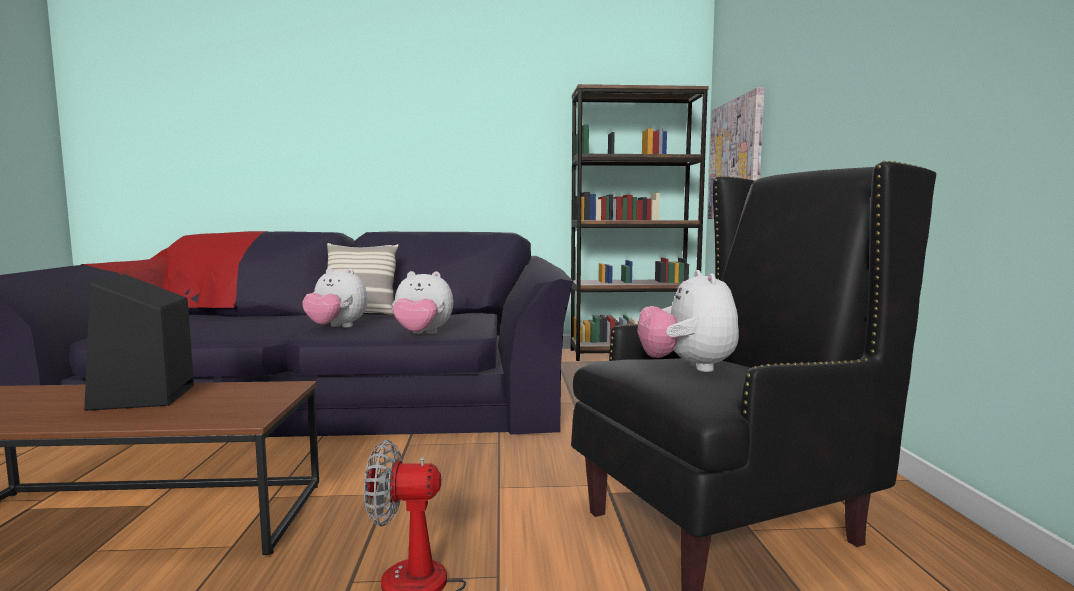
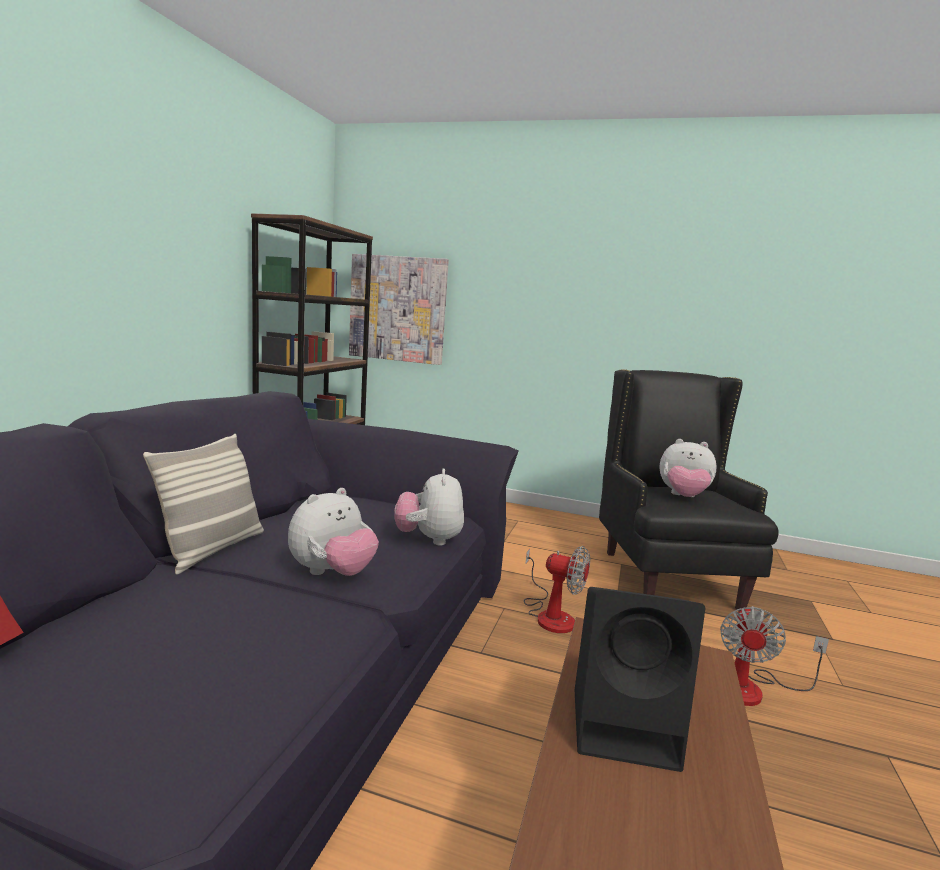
camera: 70 degrees left, 5 degrees up
plush toy [392,271,453,334] -> plush toy turned 150 degrees clockwise [394,469,464,546]
none -> fan [524,546,590,633]

